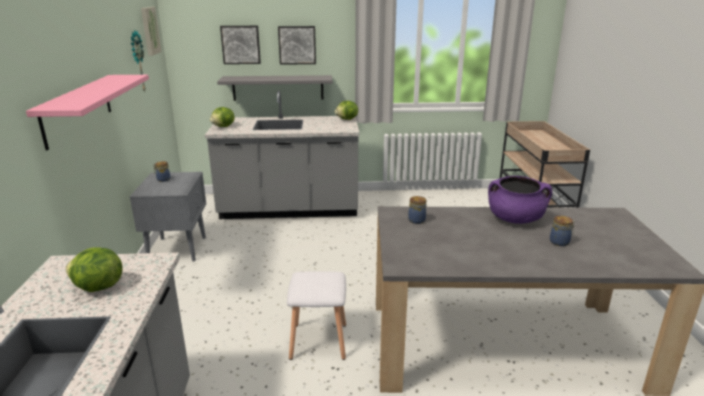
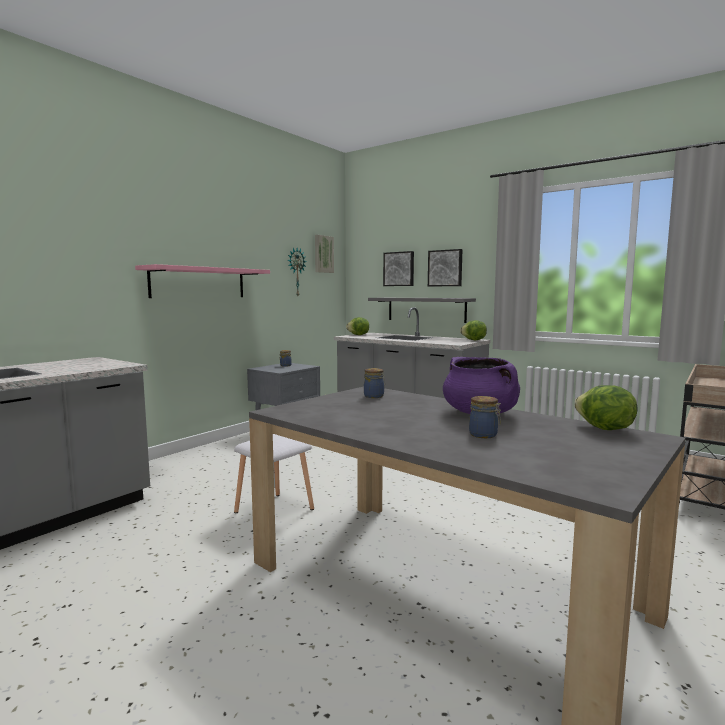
camera: 40 degrees right, 15 degrees down
lettuce [65,247,123,292] -> lettuce moved to [574,385,637,430]

